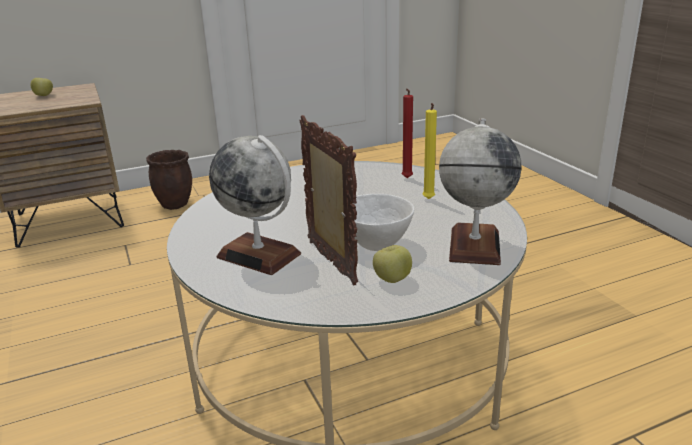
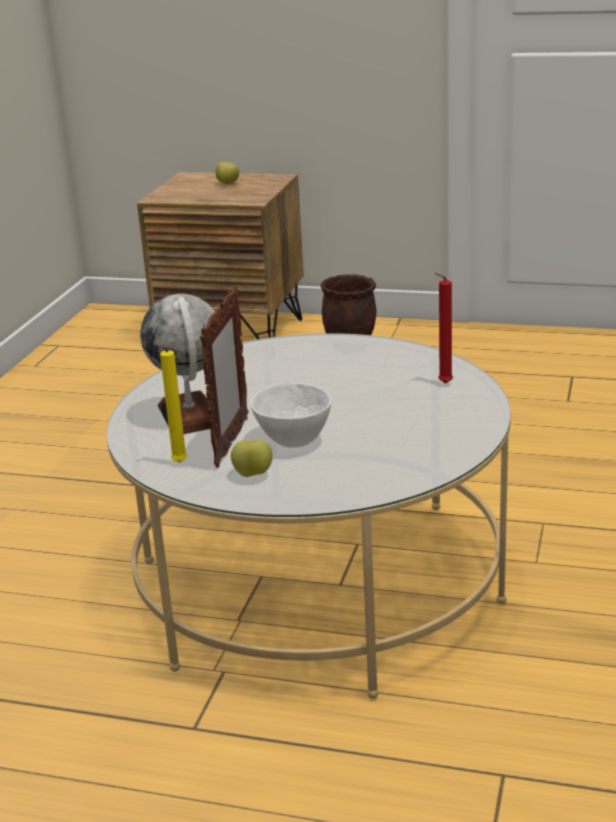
camera: 40 degrees right, 0 degrees up
yellow candle [423,103,437,199] -> yellow candle moved to [154,344,188,463]
globe [439,119,522,265] -> none

